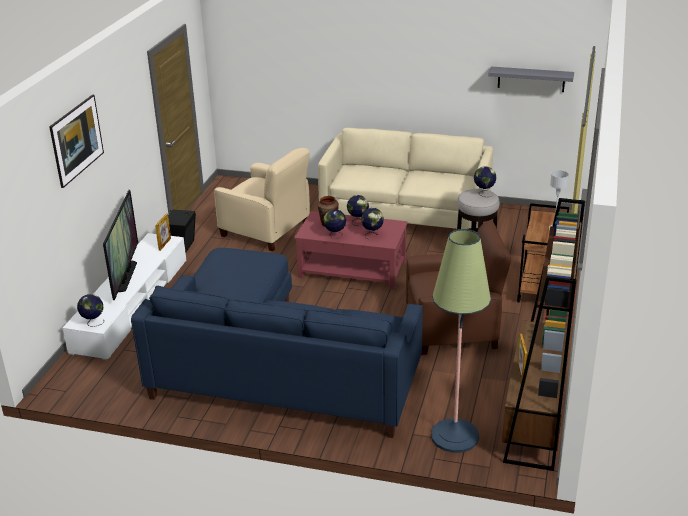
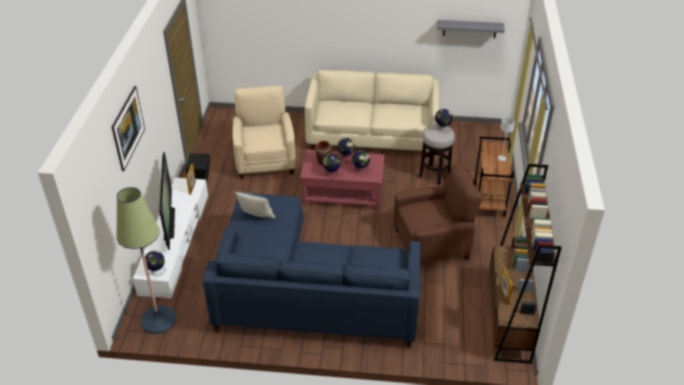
camera: 10 degrees left, 10 degrees up
beige armchair [214,148,310,251] -> beige armchair turned 120 degrees counterclockwise [232,86,296,179]
floor lamp [431,229,491,453] -> floor lamp moved to [116,187,176,334]
none -> pillow [234,191,275,218]

